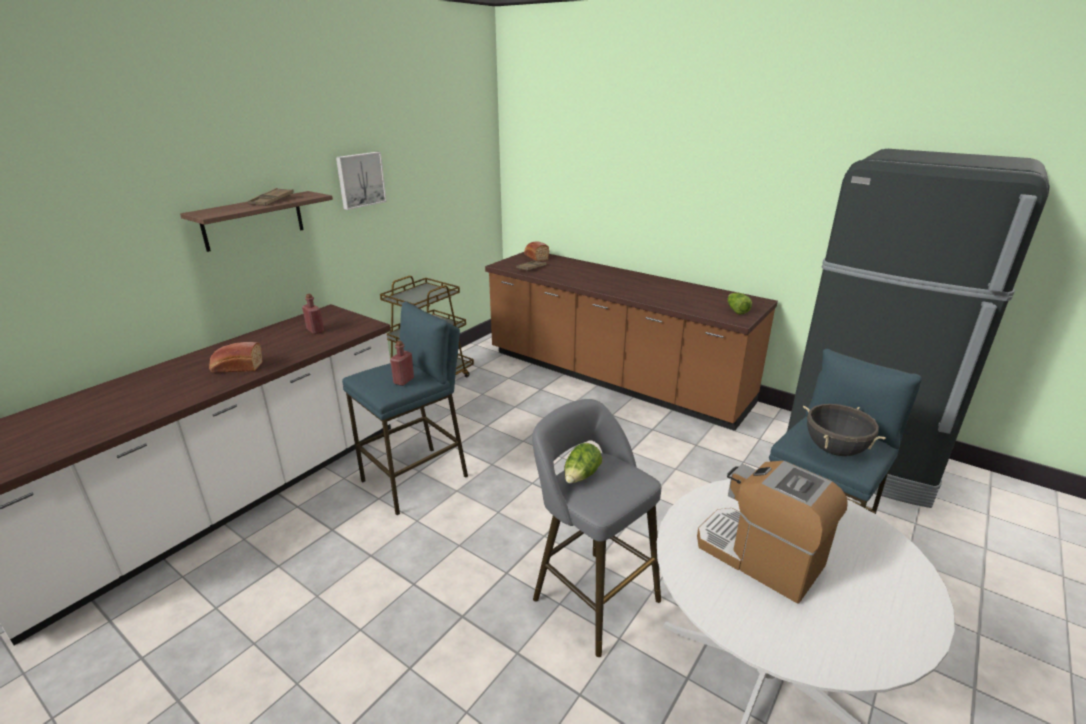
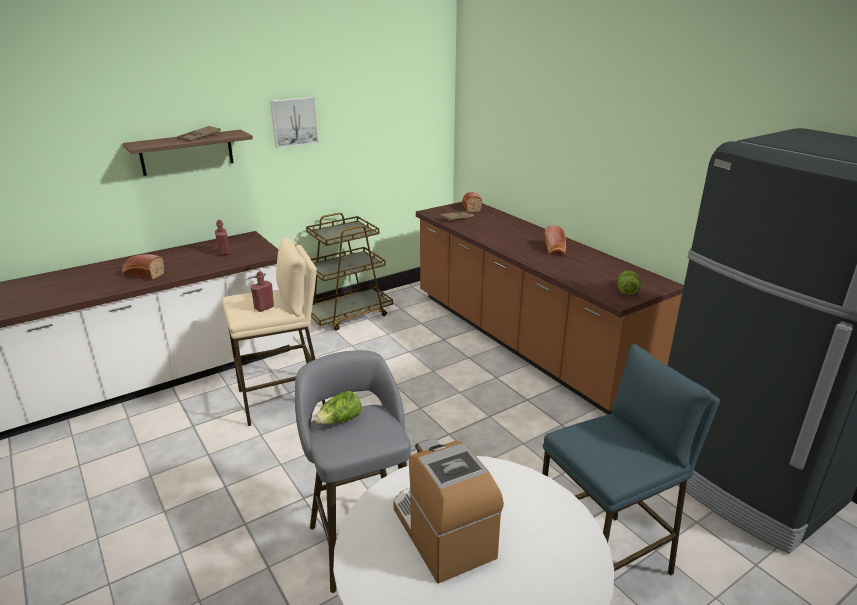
camera: 20 degrees right, 0 degrees up
blue stool [342,301,468,515] -> beige stool [222,237,326,426]
black cooking pot [803,404,886,456] -> none
none -> bread [545,225,566,255]

